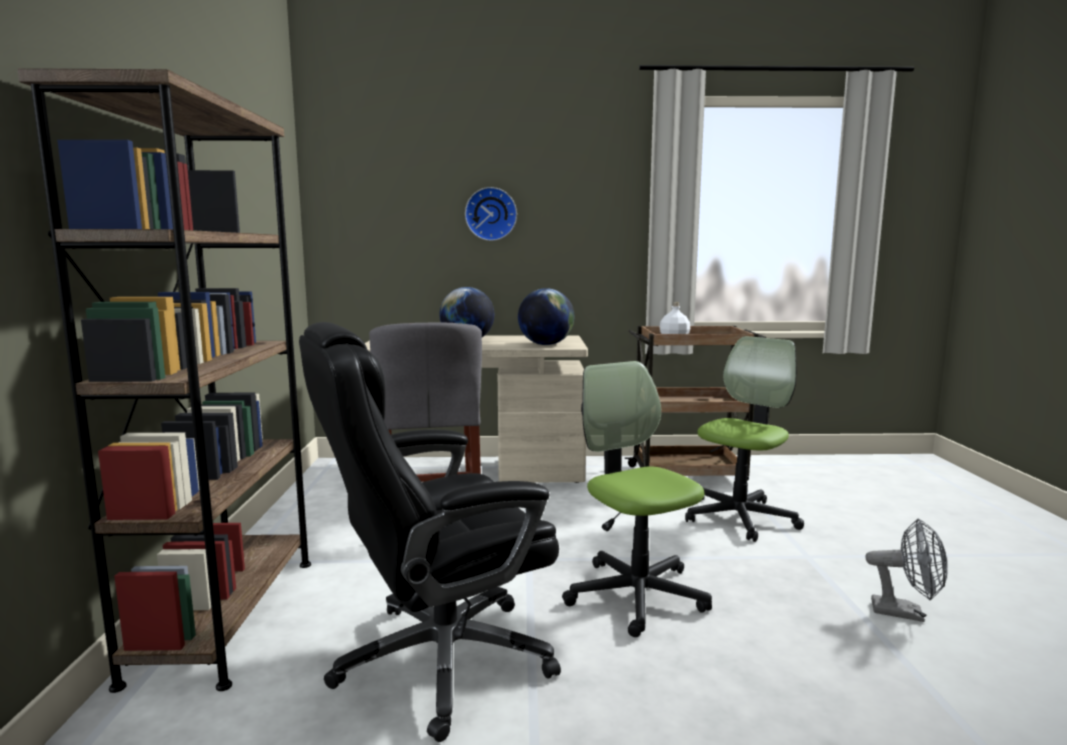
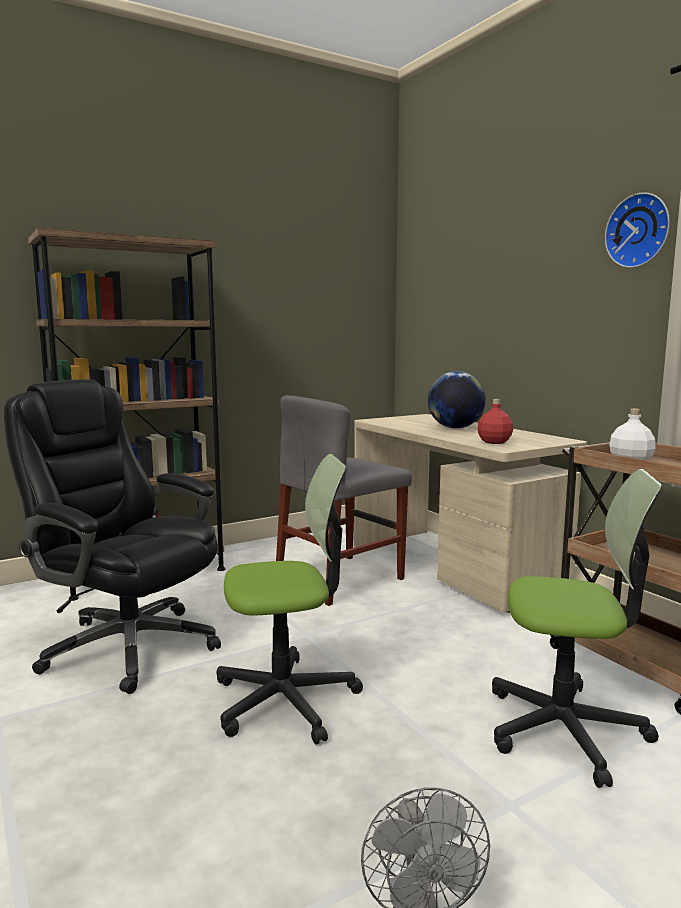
camera: 60 degrees right, 0 degrees up
wall clock [465,187,517,241] -> wall clock moved to [605,192,670,268]
globe [518,288,574,345] -> red bottle [477,399,513,444]
office chair [562,361,712,637] -> office chair turned 45 degrees clockwise [217,454,363,744]

